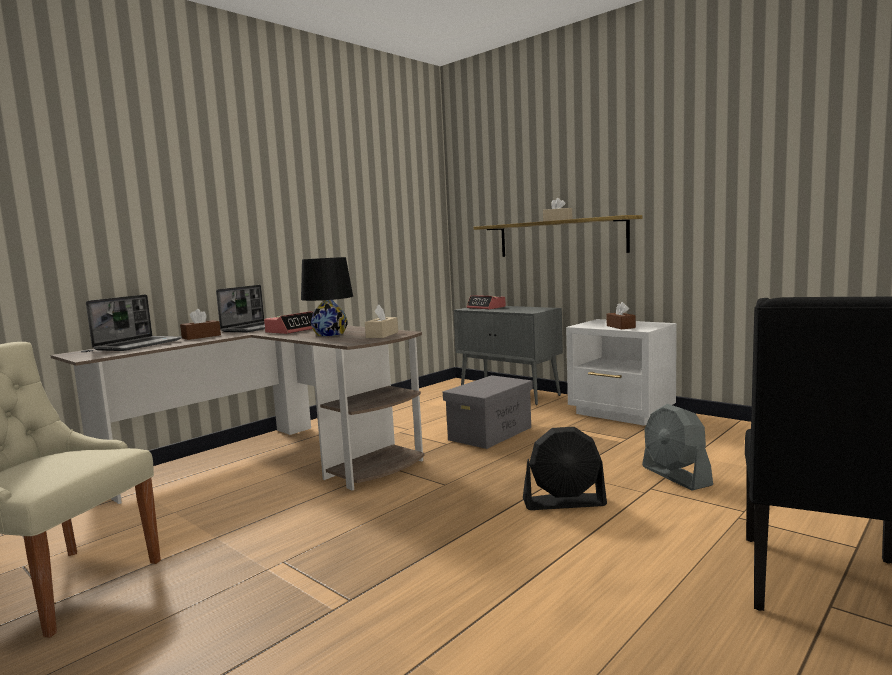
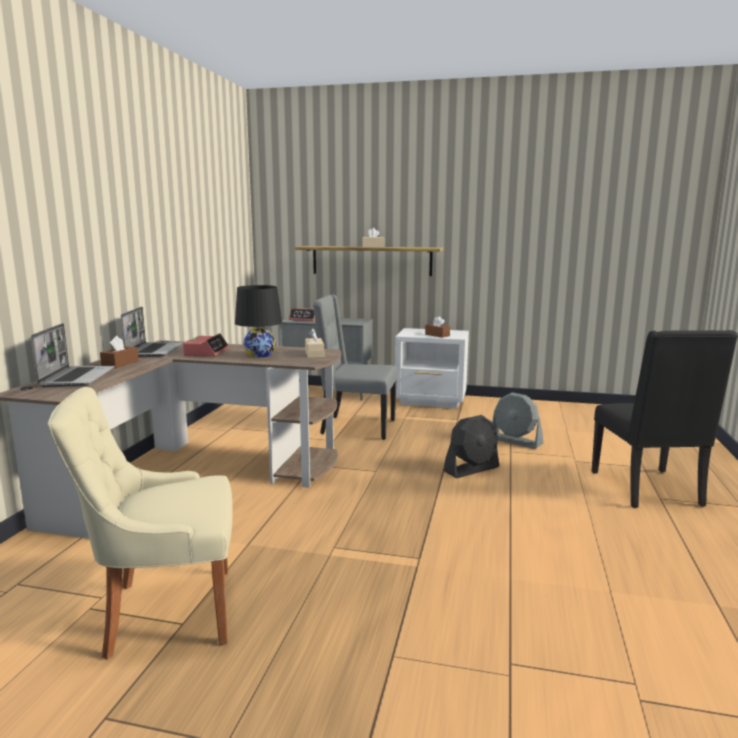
camera: 30 degrees left, 5 degrees up
grey storage box [443,375,533,449] -> grey chair [313,295,397,440]

